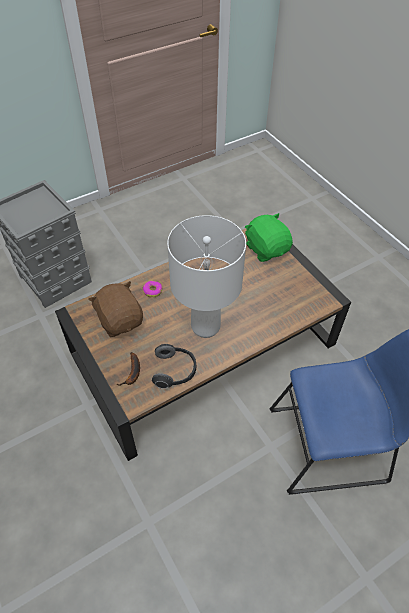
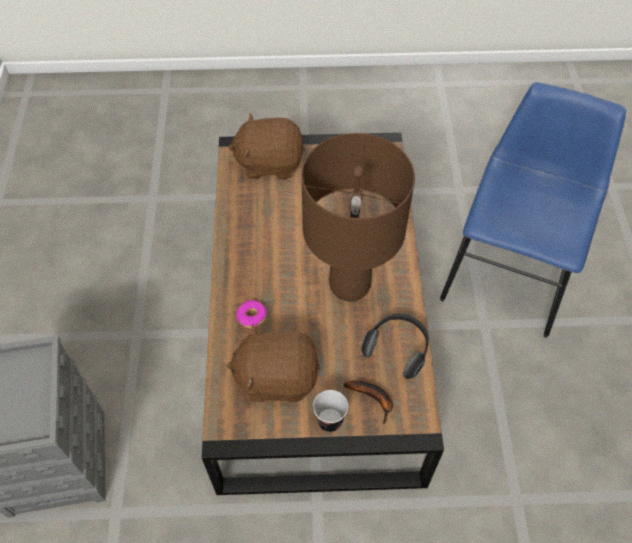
camera: 60 degrees left, 5 degrees up
white table lamp [167,215,246,338] -> brown table lamp [301,133,415,301]
green plush toy [245,213,293,262] -> brown plush toy [228,113,305,180]
none -> cup [313,390,348,432]

